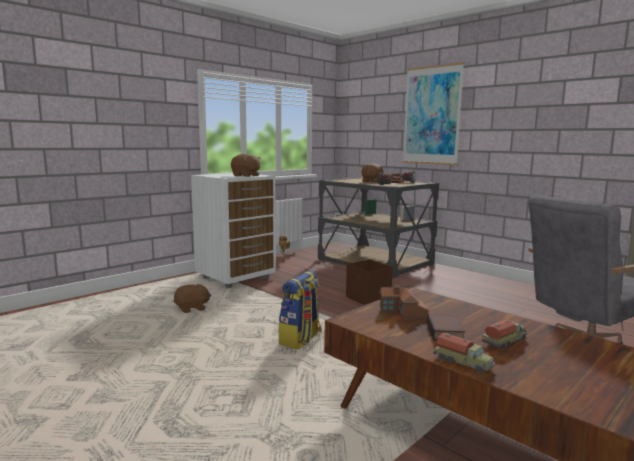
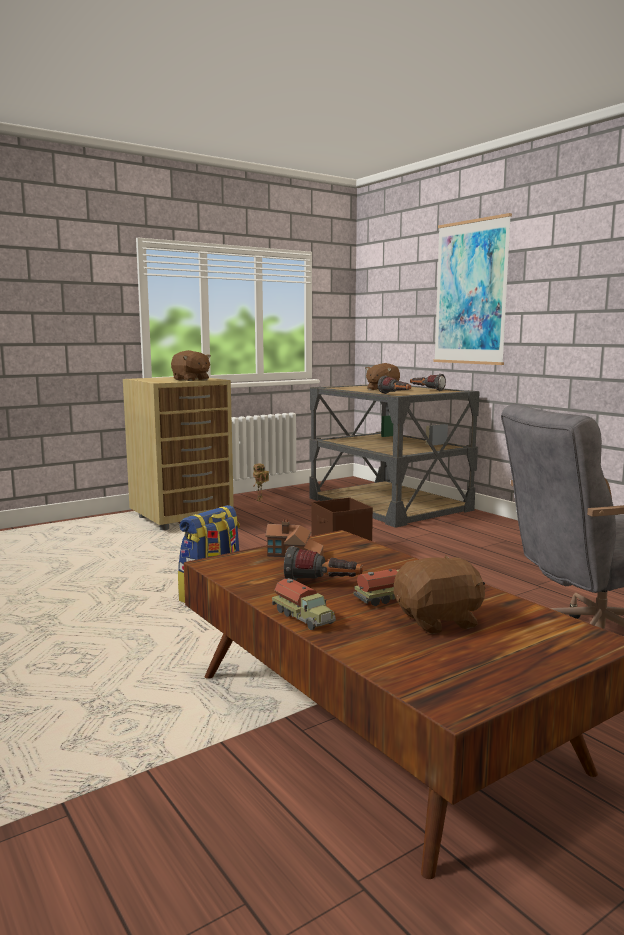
camera: 10 degrees right, 0 degrees up
brown plush toy [174,284,211,313] -> brown plush toy moved to [394,555,486,634]
white dresser [191,173,276,288] -> brown dresser [123,377,234,530]
book [427,314,465,340] -> flashlight [284,546,363,580]

